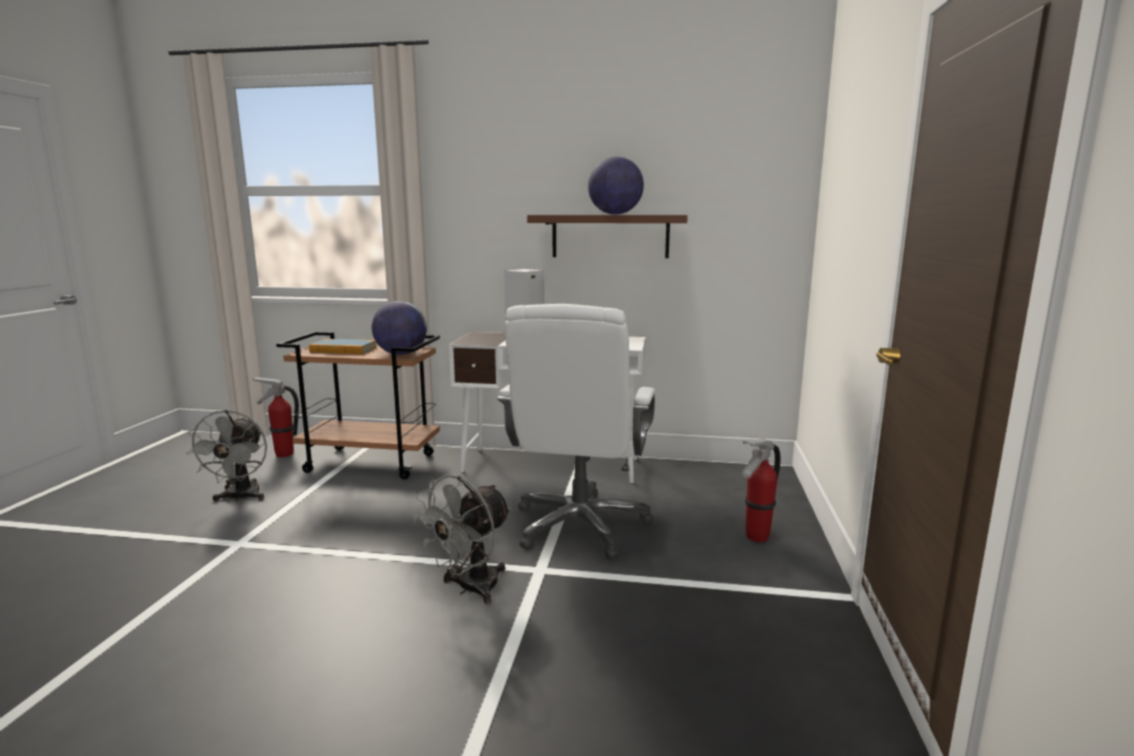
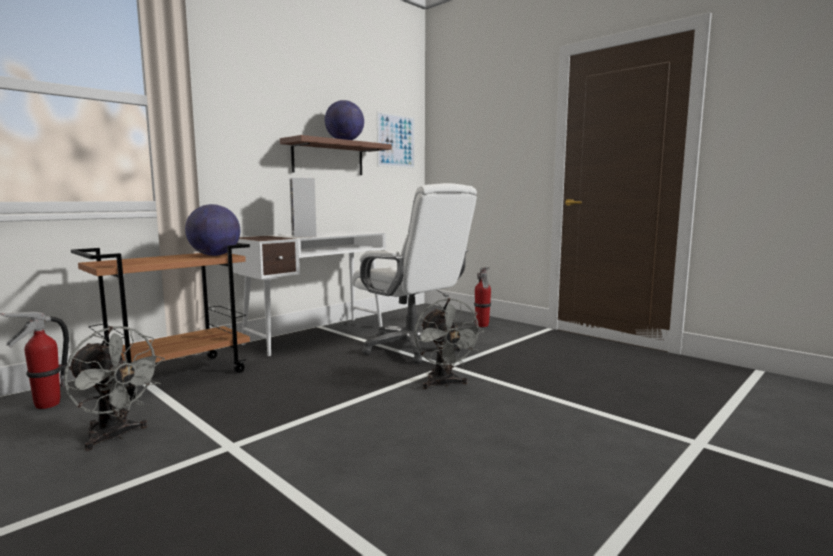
camera: 55 degrees left, 5 degrees down
book [309,339,377,354] -> none
none -> picture [377,111,415,168]

